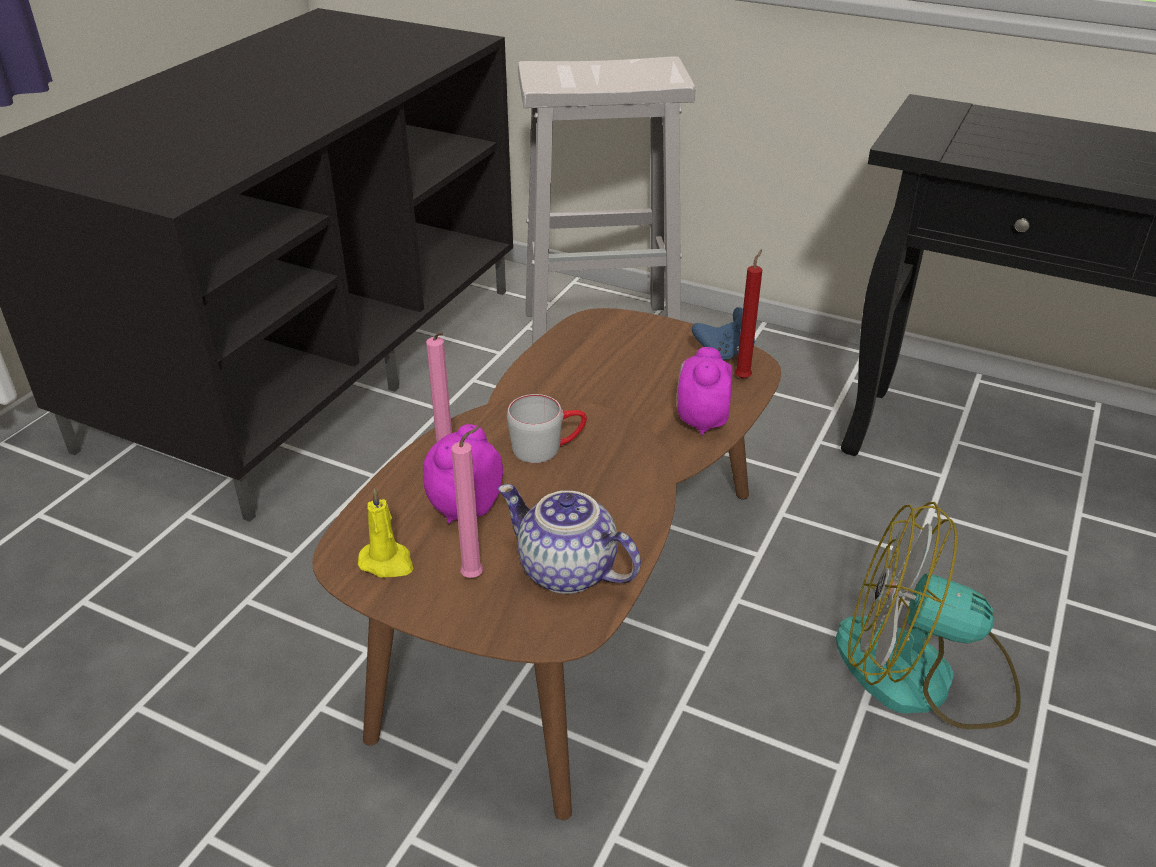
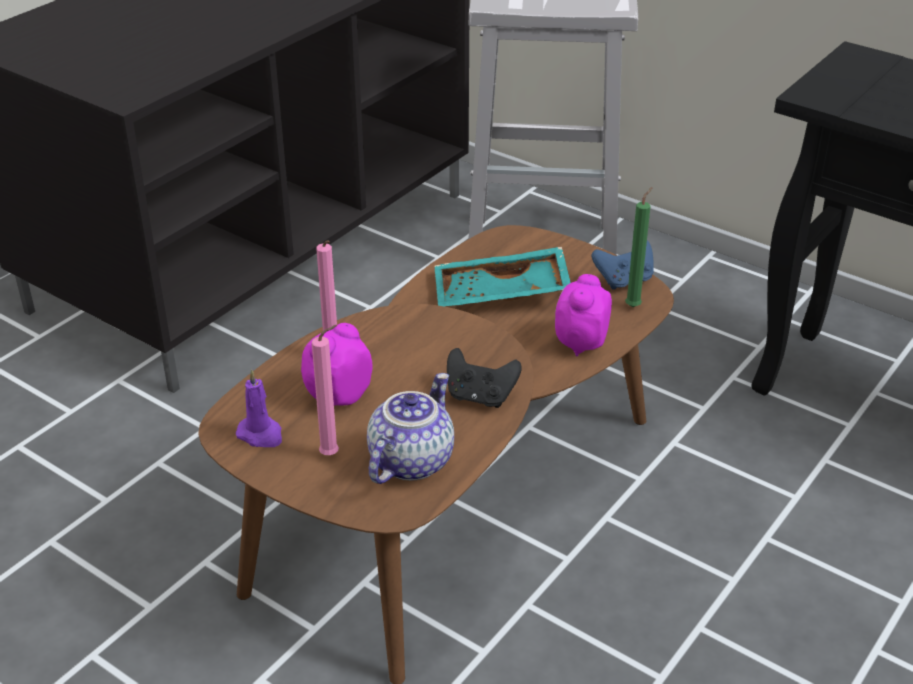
camera: 10 degrees right, 0 degrees up
yellow candle [358,488,413,578] -> purple candle [236,369,282,447]
teapot [498,484,641,594] -> teapot turned 75 degrees clockwise [367,373,454,484]
grey mug [507,394,587,463] -> none
red candle [735,249,762,379] -> green candle [625,187,653,307]
fan [836,502,1021,729] -> none
none -> turquoise tray [434,247,571,306]
none -> black game controller [447,348,522,408]

